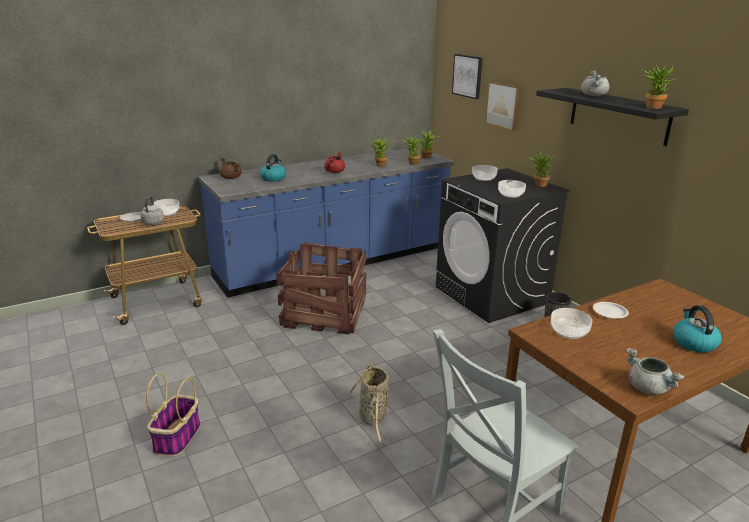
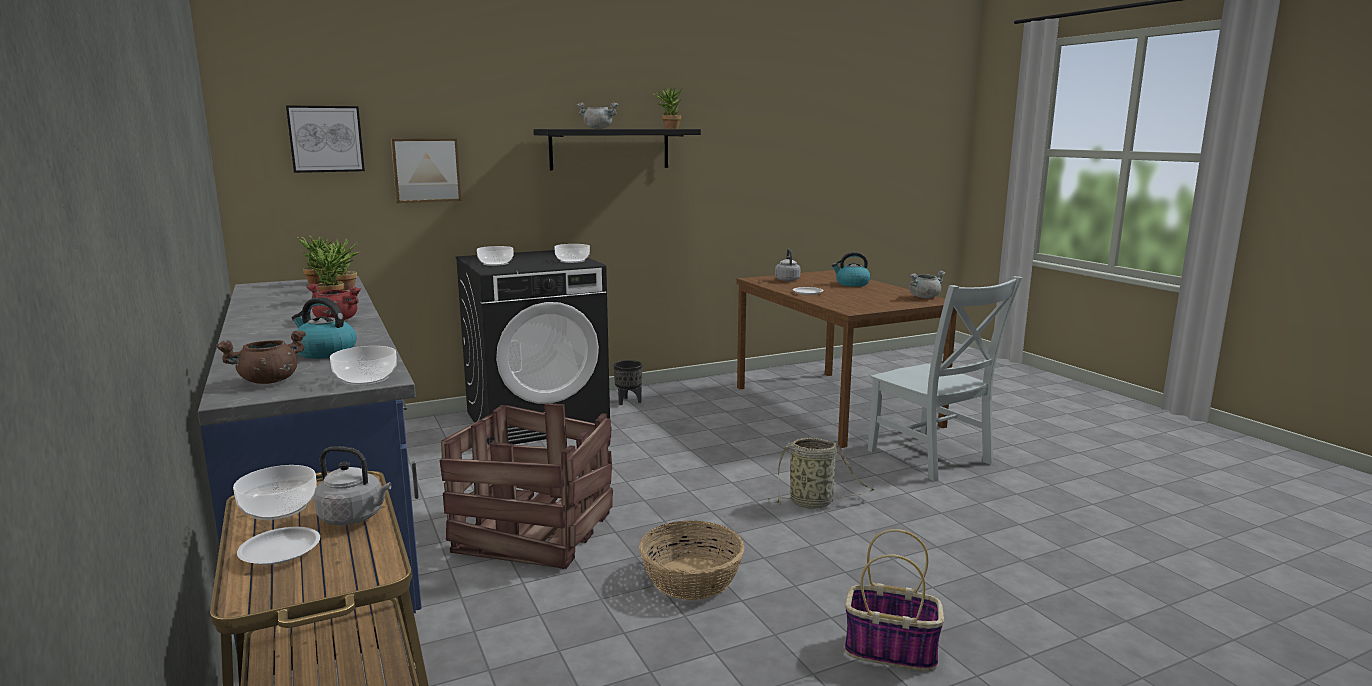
camera: 85 degrees left, 10 degrees down
potted plant [528,151,554,187] -> none
bowl [551,308,592,339] -> bowl moved to [330,346,397,385]
none -> basket [639,521,744,600]
none -> grey kettle [775,249,800,281]

